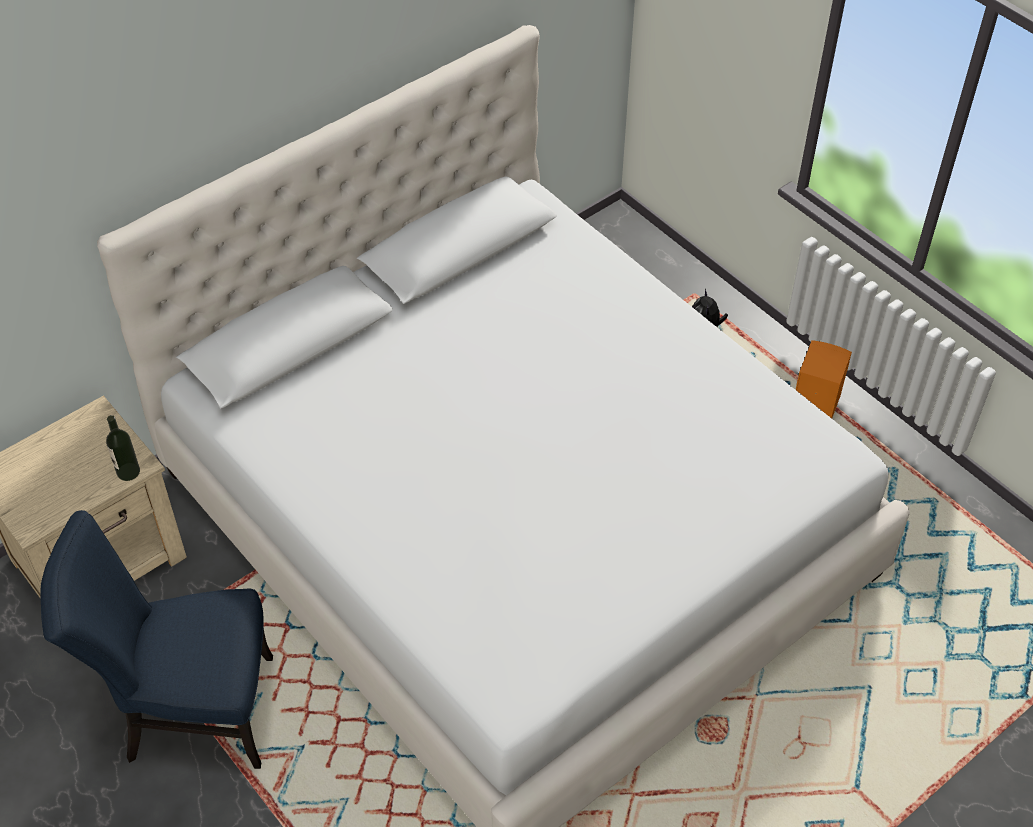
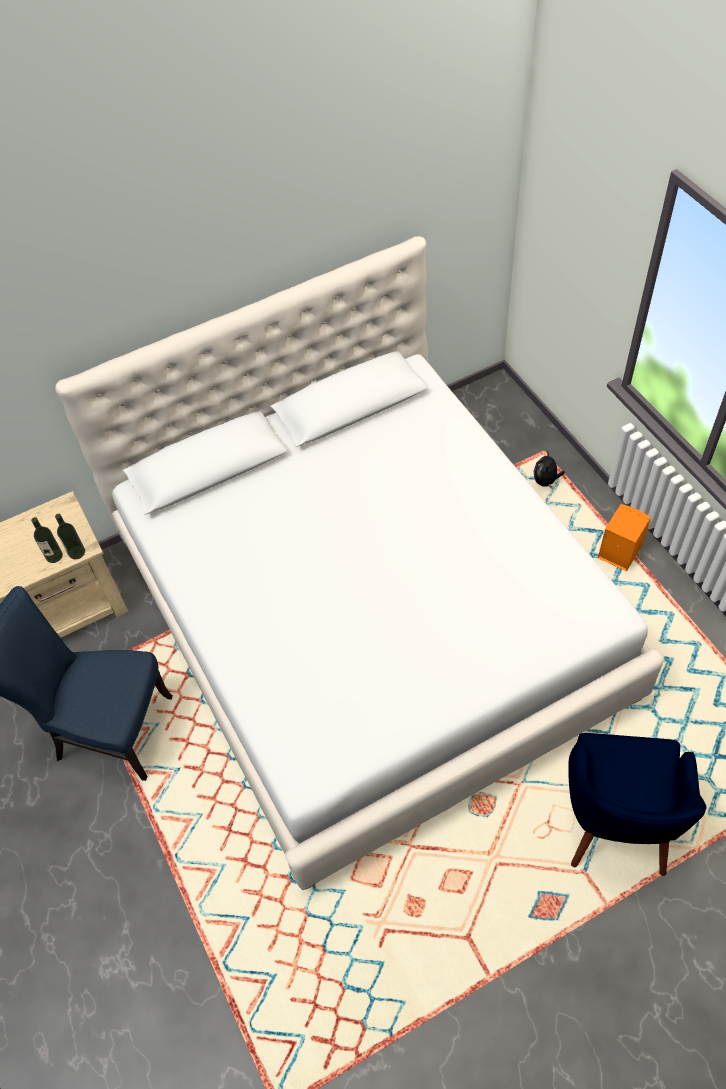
camera: 15 degrees right, 5 degrees up
none -> bottle [31,517,63,563]
none -> blue armchair [568,733,707,876]

